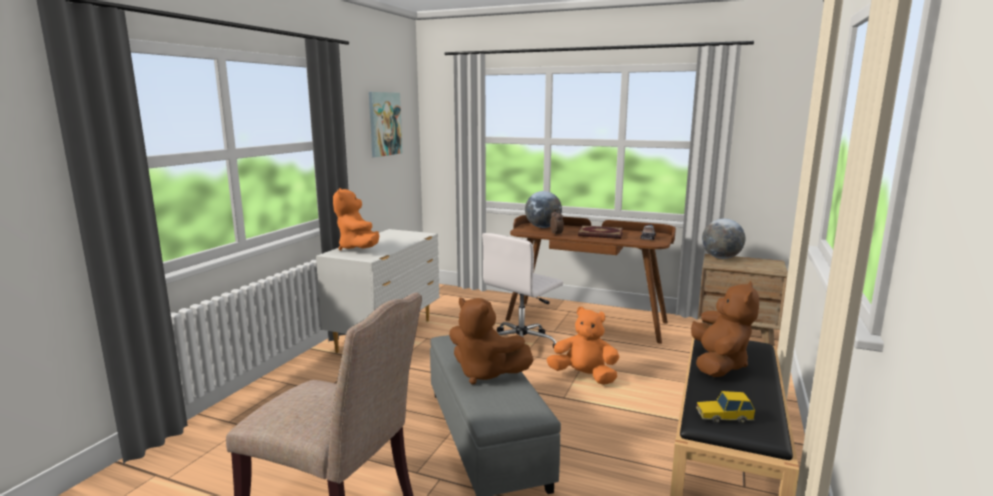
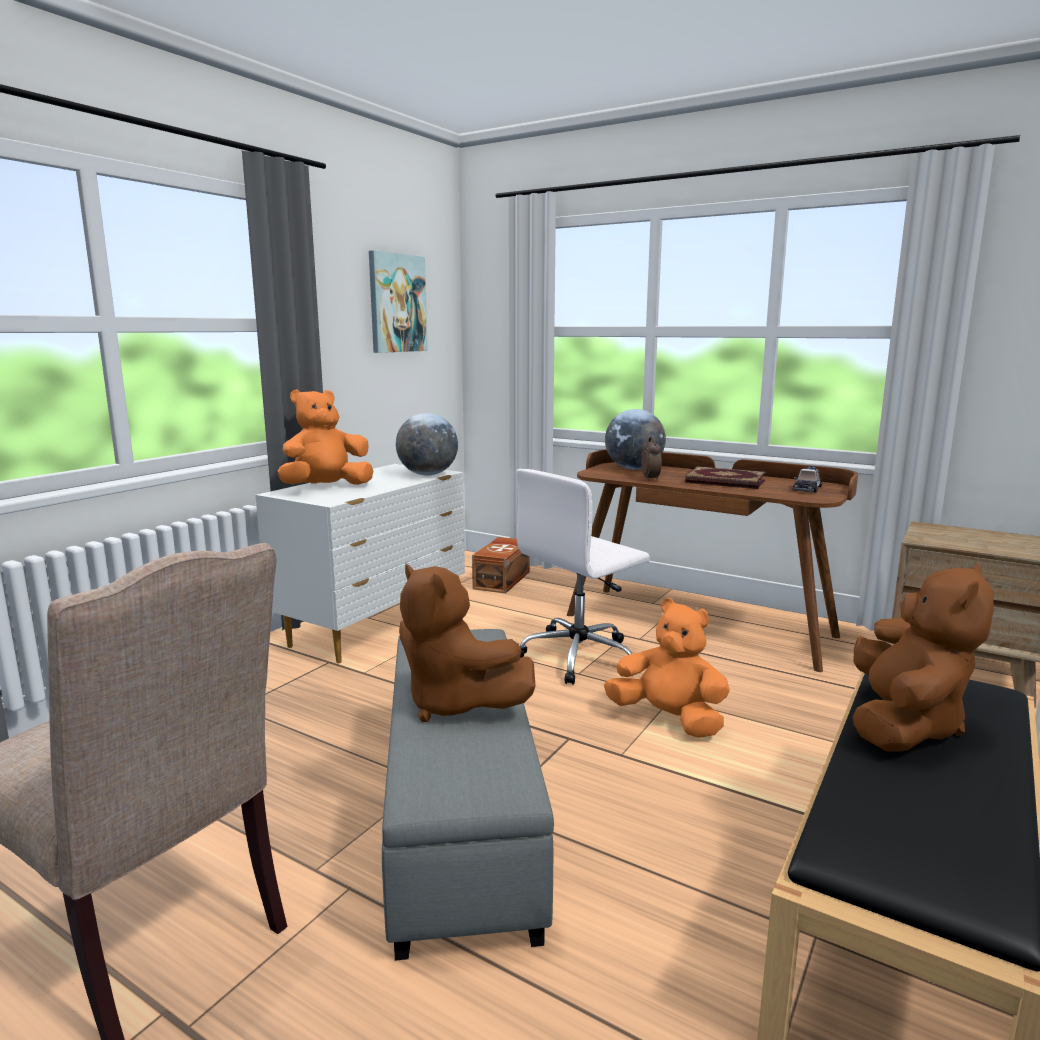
camera: 10 degrees right, 0 degrees up
orange plush toy [333,188,379,251] -> orange plush toy turned 60 degrees clockwise [278,389,373,485]
toy car [696,391,755,424] -> none
globe [702,219,745,259] -> globe moved to [396,413,458,475]
none -> brown storage box [472,537,530,593]

